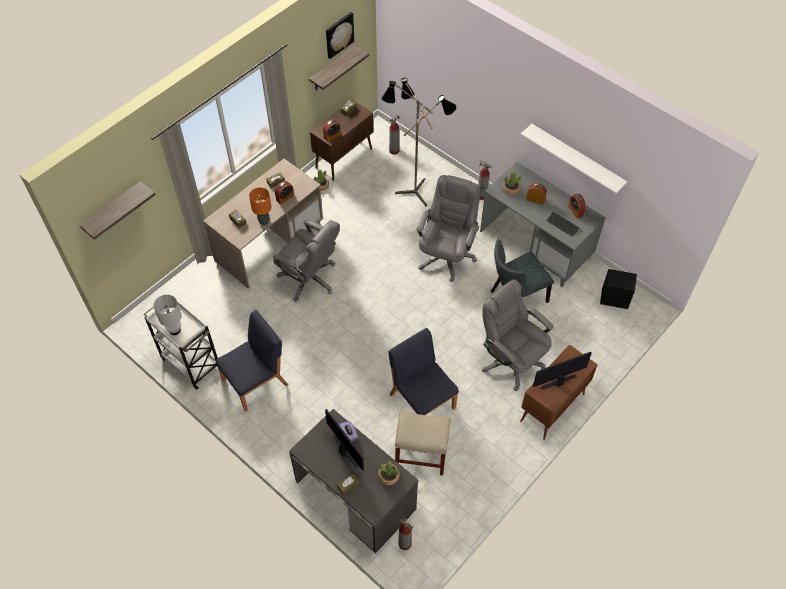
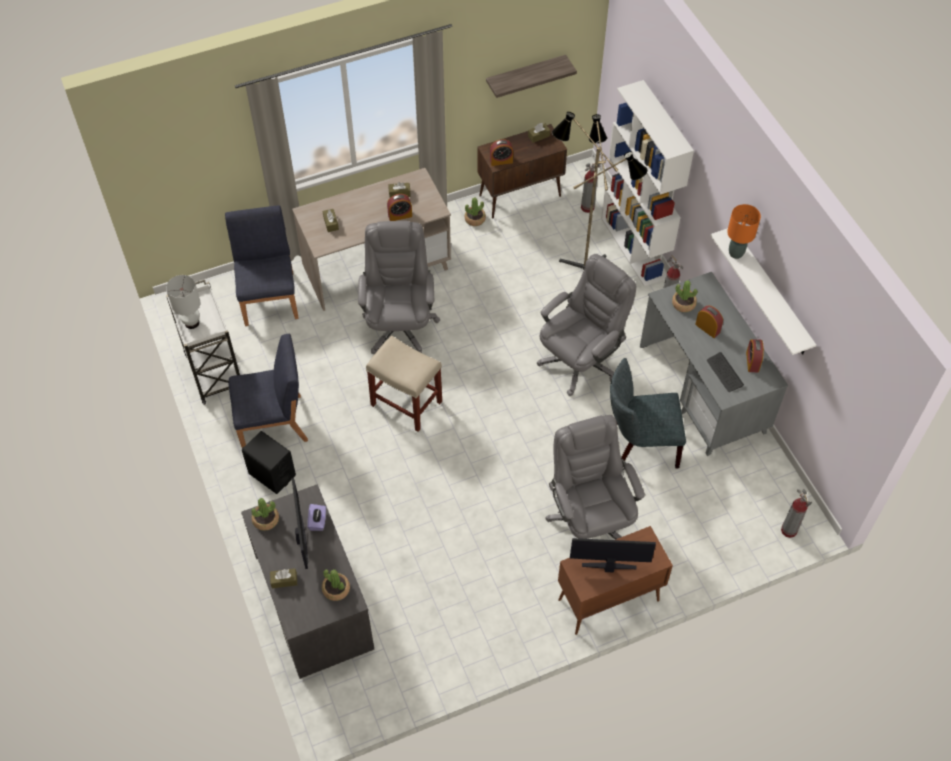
camera: 25 degrees right, 0 degrees up
shelf [79,181,156,240] -> none
orange table lamp [249,187,271,225] -> orange table lamp moved to [727,204,761,259]
grey office chair [273,220,340,302] -> grey office chair turned 150 degrees counterclockwise [358,221,440,354]
picture [326,12,354,59] -> none
blue chair [389,328,459,415] -> blue chair moved to [225,205,299,326]
beige stool [395,411,450,475] -> beige stool moved to [366,336,442,432]
fire extinguisher [398,517,413,550] -> fire extinguisher moved to [781,489,812,538]
black speaker [600,269,637,309] -> black speaker moved to [242,431,296,494]
none -> potted plant [251,498,279,531]
none -> white bookcase [601,80,694,287]

